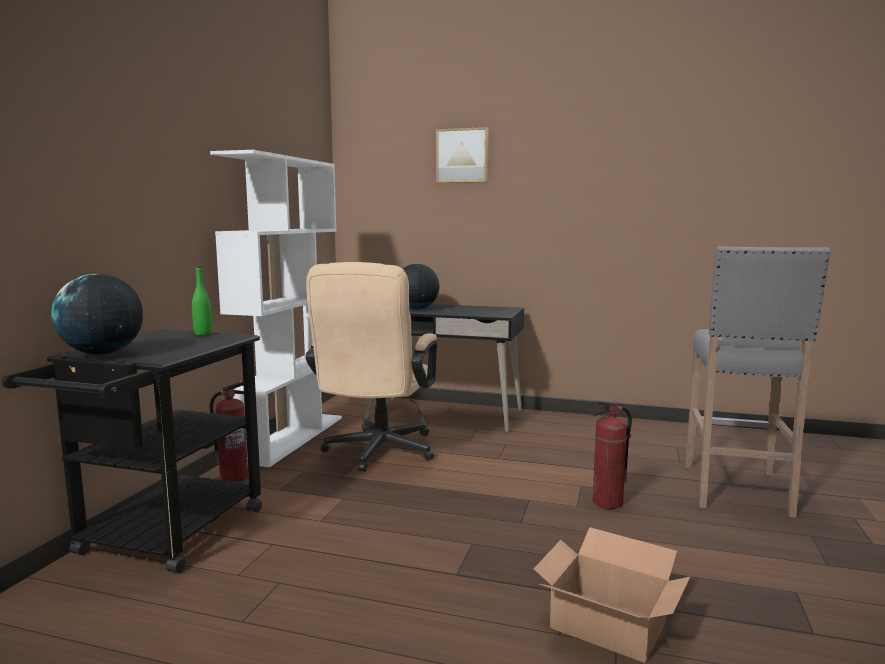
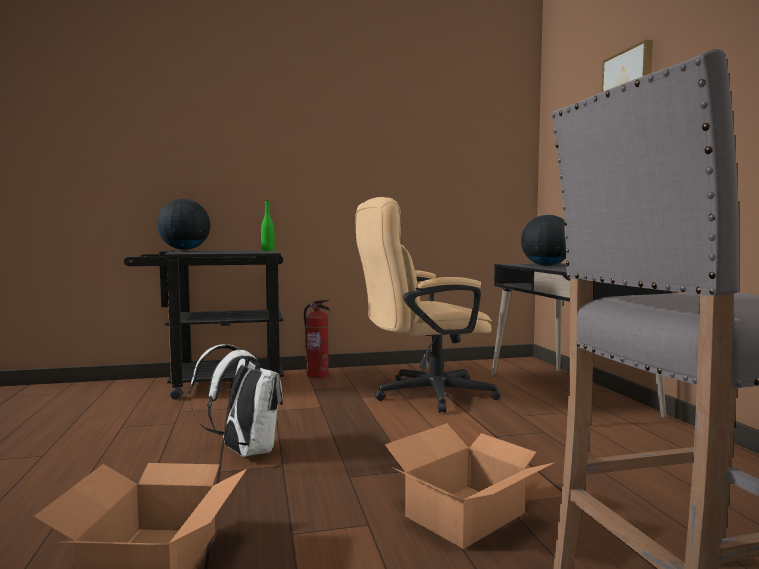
camera: 60 degrees right, 5 degrees down
white bookcase [210,150,342,467] -> none
fire extinguisher [593,401,632,509] -> cardboard box [385,423,555,549]
none -> white backpack [189,344,283,457]

